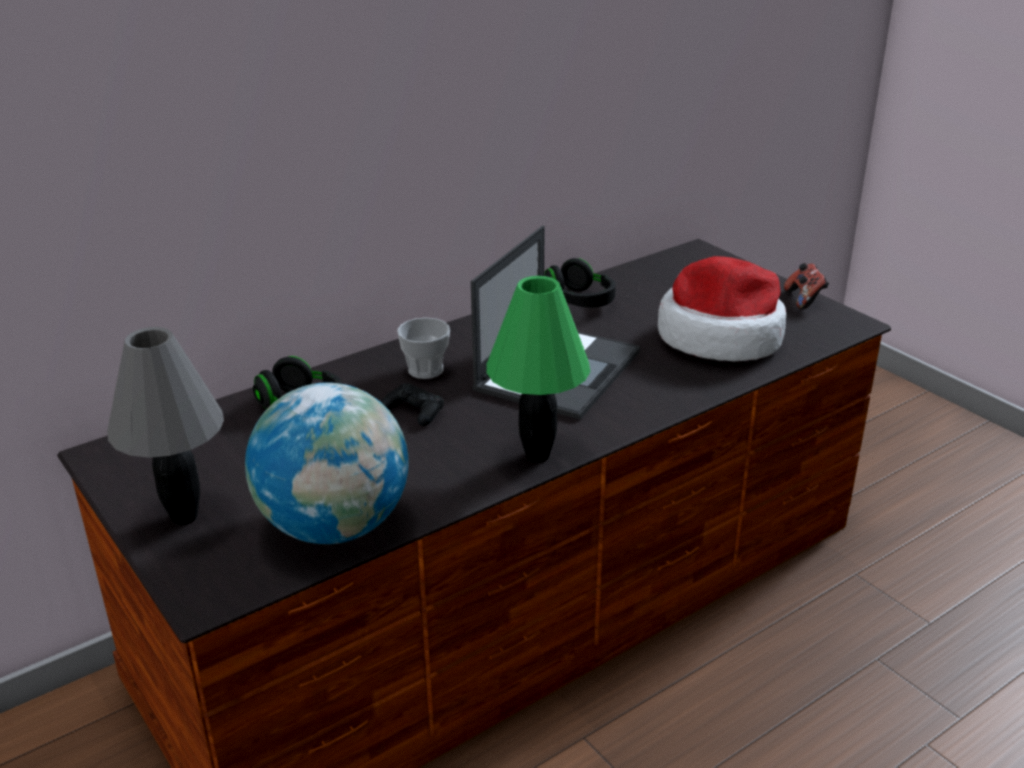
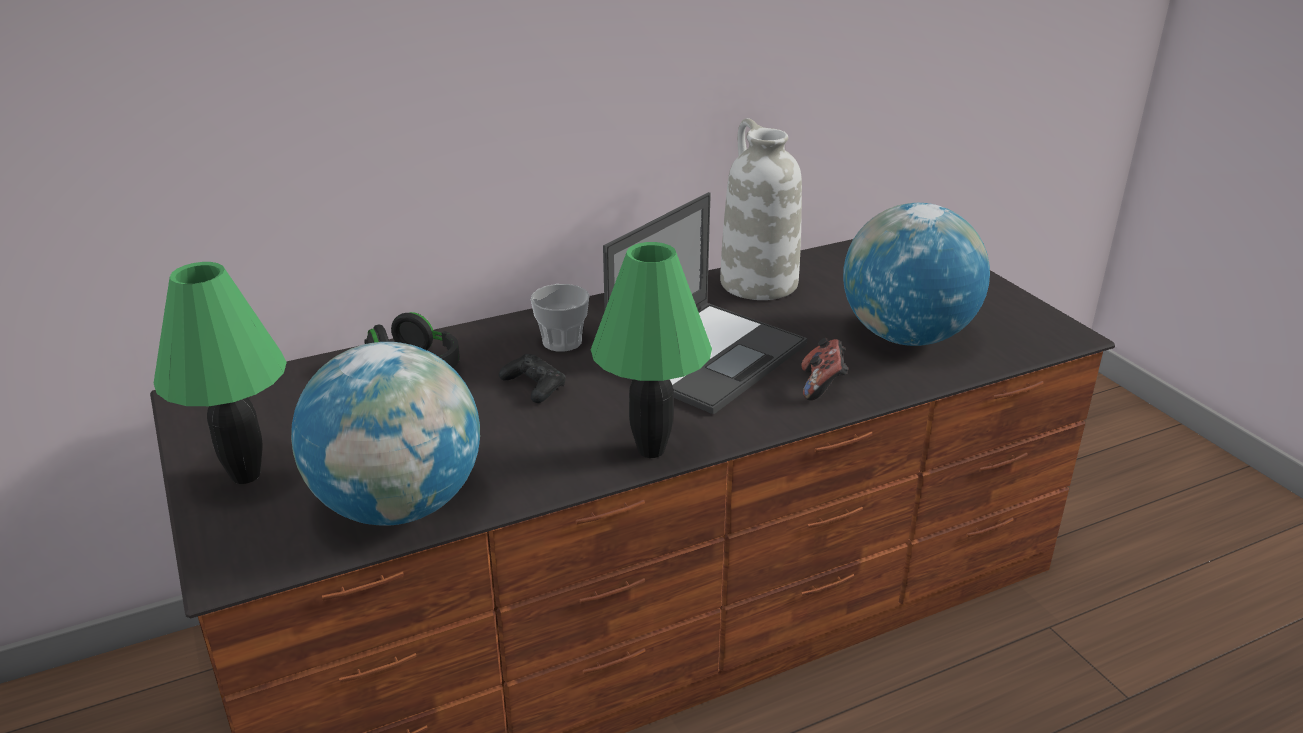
camera: 10 degrees right, 0 degrees up
grey table lamp [107,327,224,525] -> green table lamp [154,262,287,484]
black headphones [544,258,616,308] -> white vase [720,118,802,300]
hat [658,256,786,362] -> globe [843,203,990,346]
game controller [784,263,829,309] -> game controller moved to [801,338,849,400]

